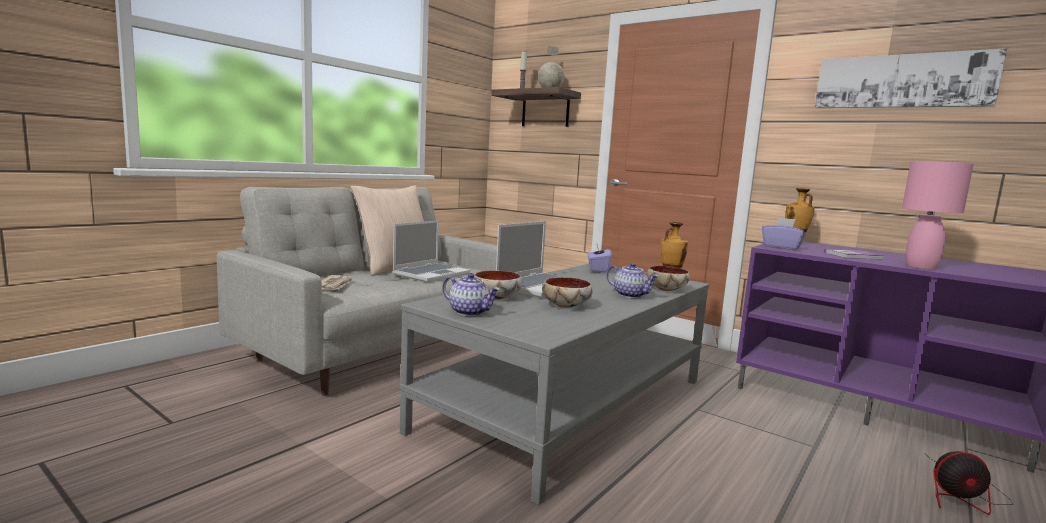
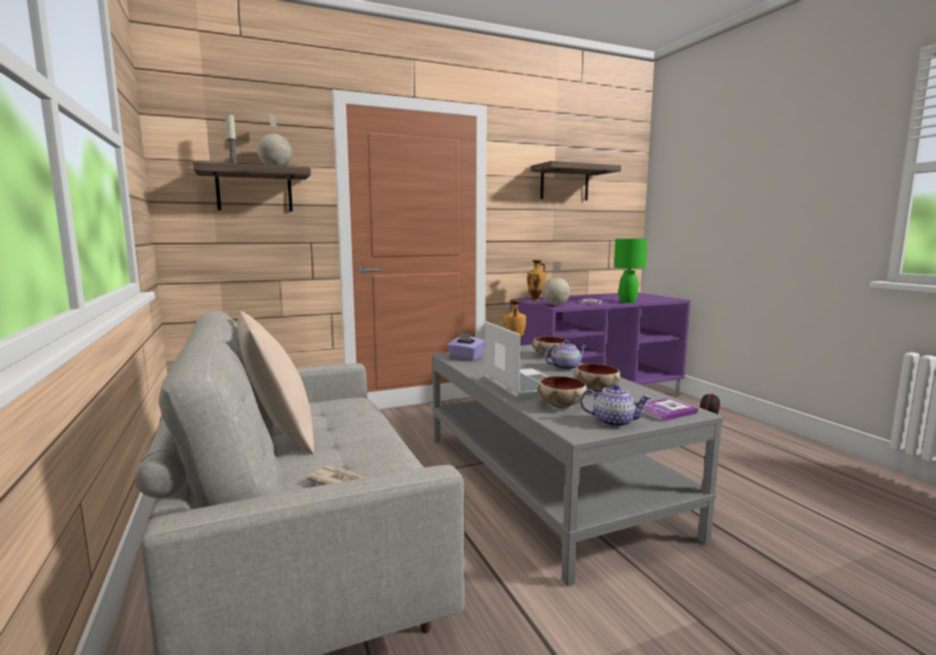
camera: 60 degrees left, 0 degrees up
laptop [392,220,470,283] -> none
teapot [442,273,500,316] -> teapot turned 45 degrees clockwise [580,384,652,427]
purple tissue box [762,218,806,250] -> globe [542,262,570,305]
picture [815,48,1007,108] -> shelf [531,161,621,200]
pink table lamp [902,161,974,269] -> green table lamp [614,239,647,303]
none -> book [643,398,698,422]

